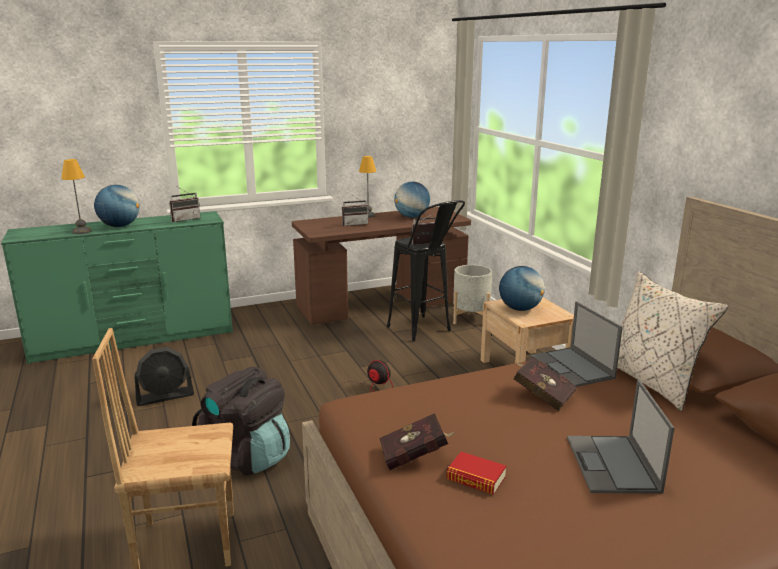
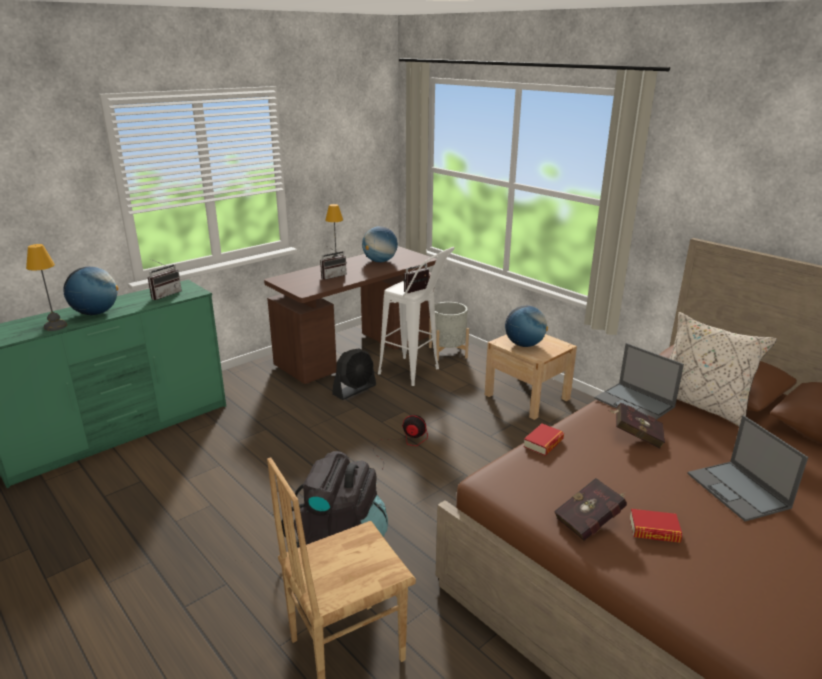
camera: 20 degrees left, 5 degrees up
black fan [134,347,194,406] -> black fan moved to [332,349,376,400]
black stool [387,200,465,342] -> white stool [378,247,455,386]
none -> book [523,424,564,456]

